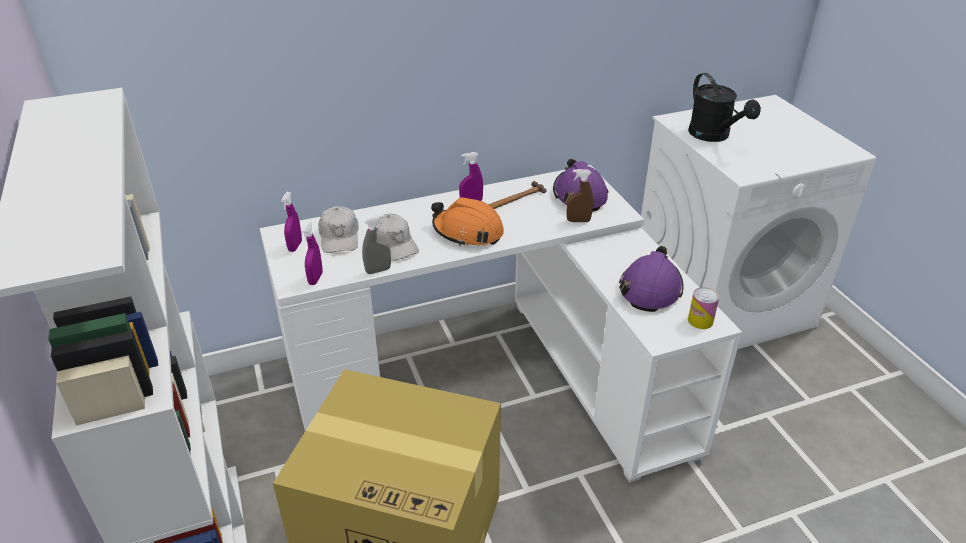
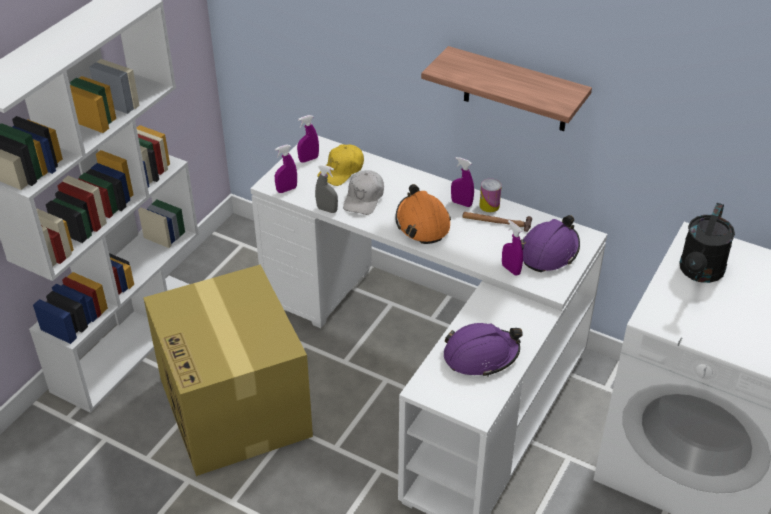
camera: 50 degrees right, 5 degrees up
white cap [319,206,359,253] -> yellow cap [317,144,364,186]
brown spray bottle [567,169,593,222] -> purple spray bottle [502,220,523,276]
can [688,287,719,329] -> can moved to [479,178,502,212]
none -> shelf [421,46,592,131]

